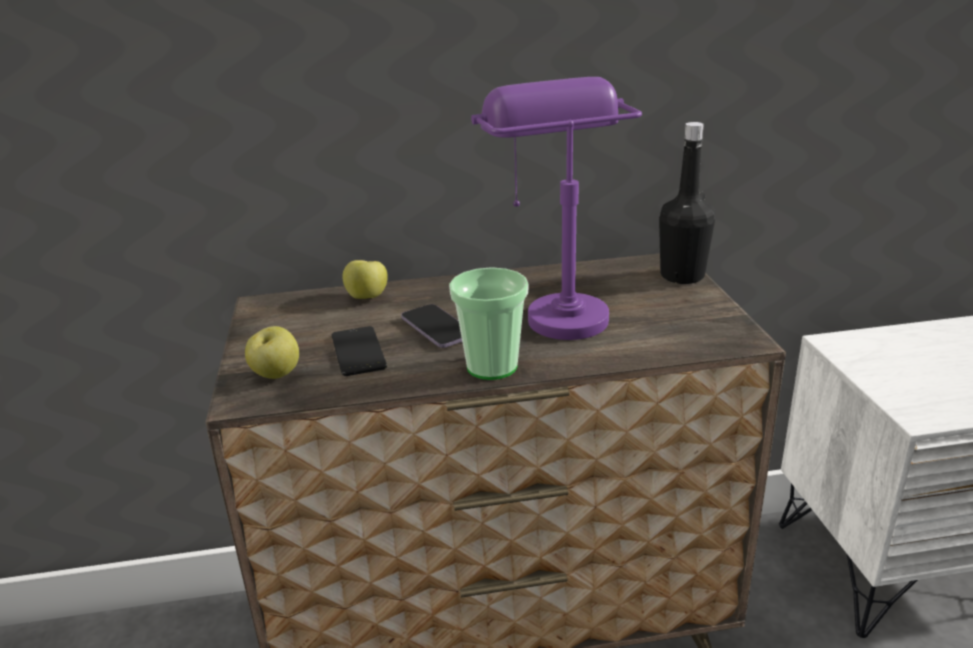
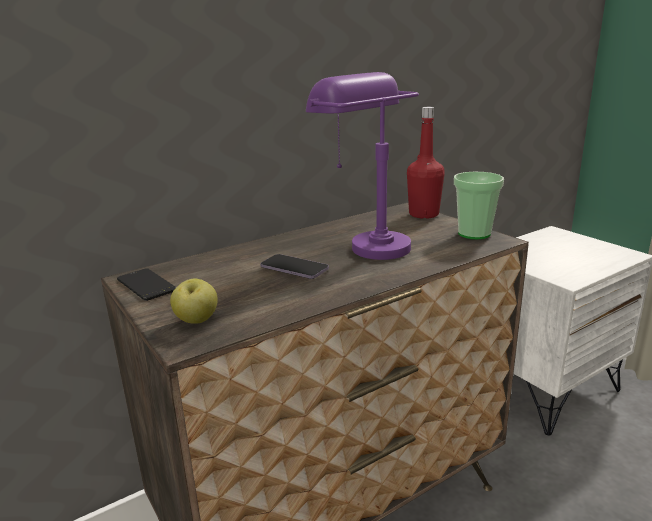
camera: 25 degrees left, 5 degrees down
phone [332,326,387,376] -> phone moved to [117,268,176,301]
apple [342,260,388,299] -> none
cup [449,267,528,380] -> cup moved to [454,172,504,239]
black bottle [659,122,715,284] -> red bottle [407,107,445,219]

